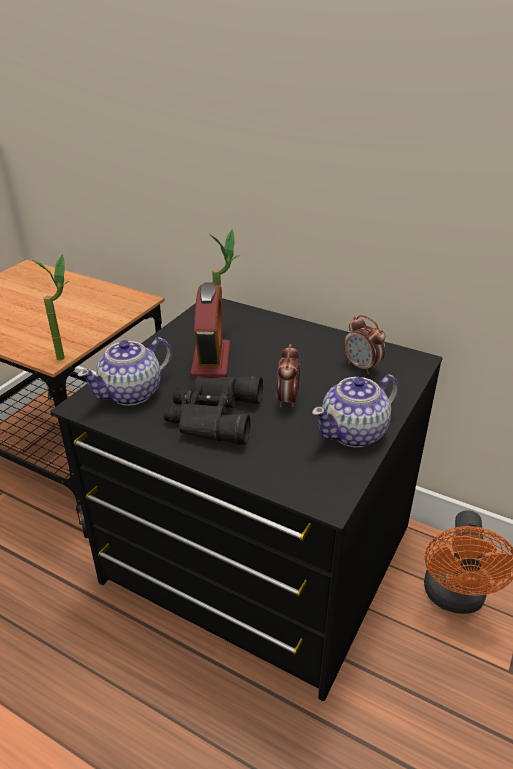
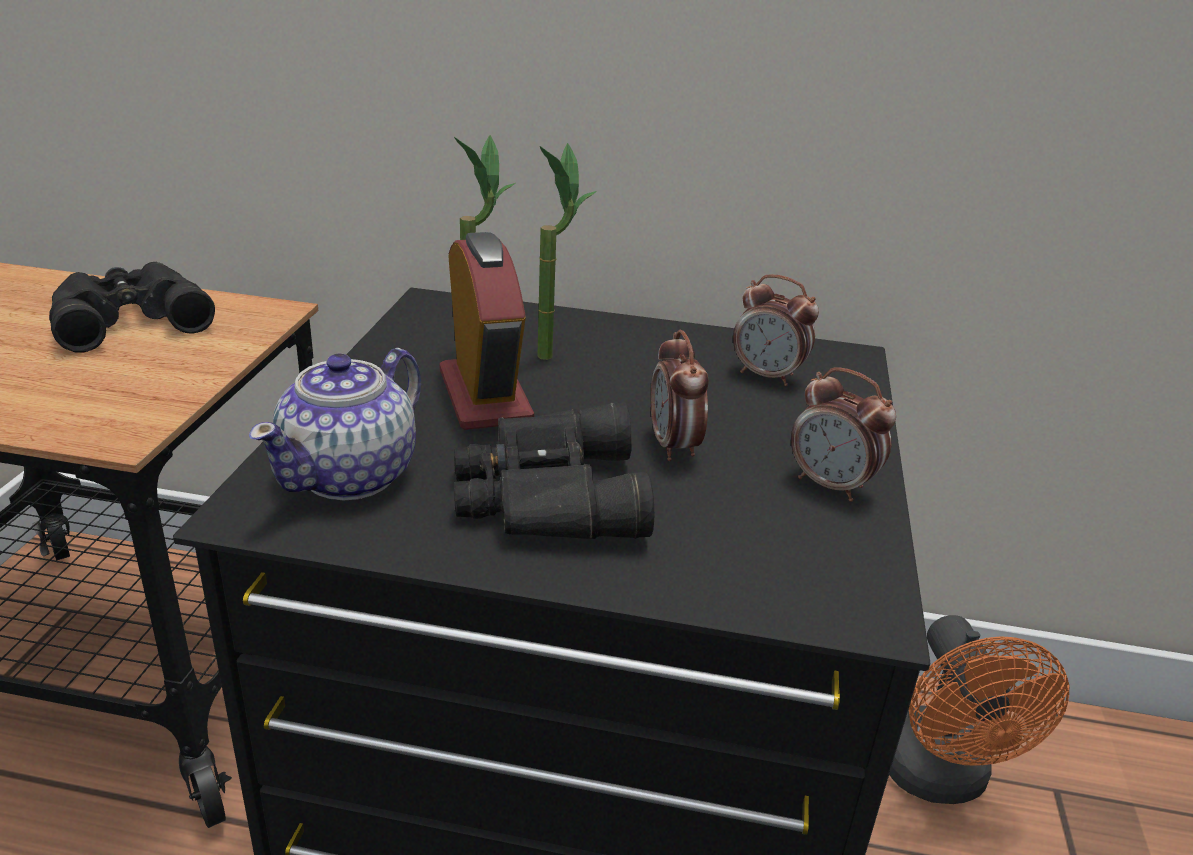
camera: 20 degrees left, 5 degrees down
potted plant [31,254,70,361] -> potted plant moved to [537,143,596,360]
teapot [312,374,399,448] -> alarm clock [791,367,896,502]
none -> black binoculars [49,262,215,353]

